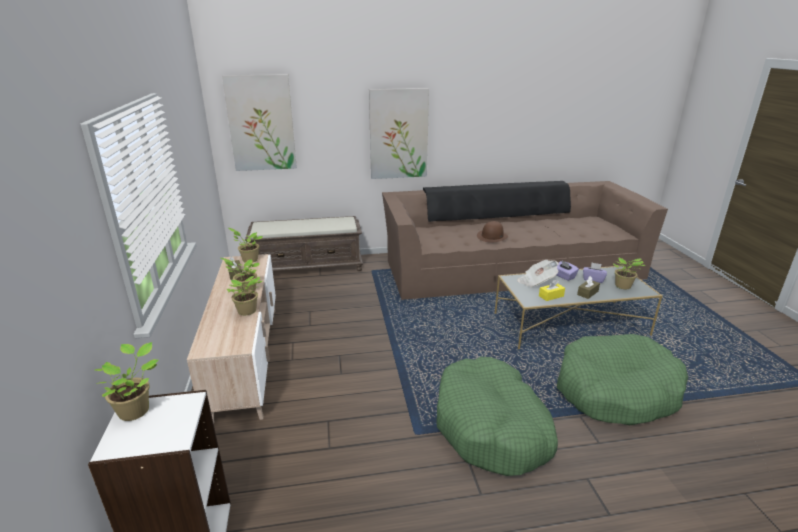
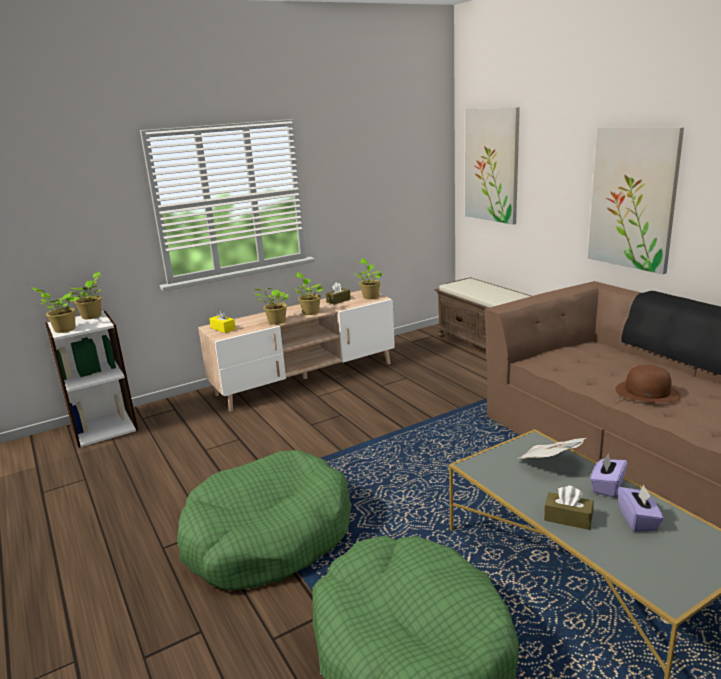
camera: 70 degrees right, 5 degrees down
yellow tissue box [539,280,565,301] -> yellow tissue box moved to [209,309,236,333]
potted plant [613,258,645,289] -> potted plant moved to [31,287,80,333]

